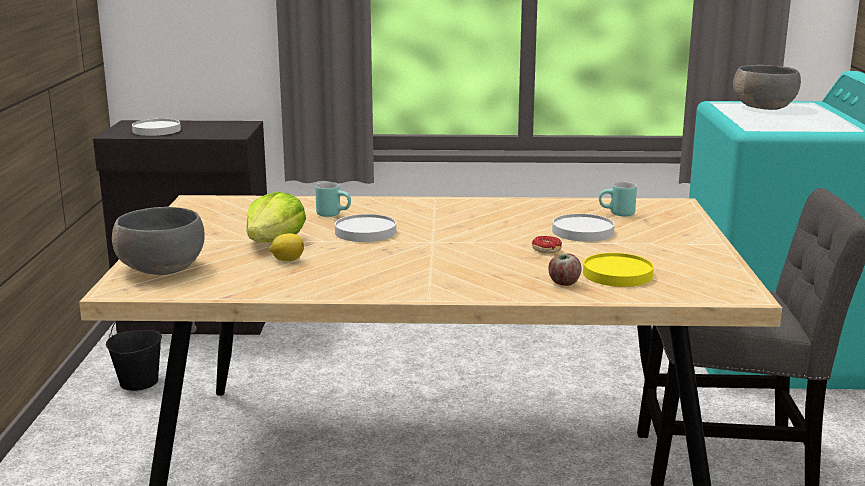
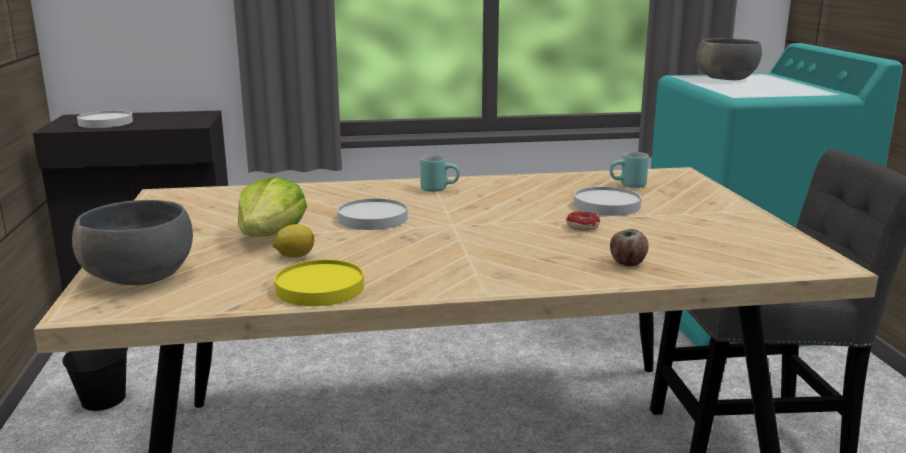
camera: 10 degrees left, 0 degrees up
turquoise mug [315,182,351,217] -> turquoise mug moved to [420,155,460,192]
yellow plate [583,253,654,287] -> yellow plate moved to [275,260,364,306]

